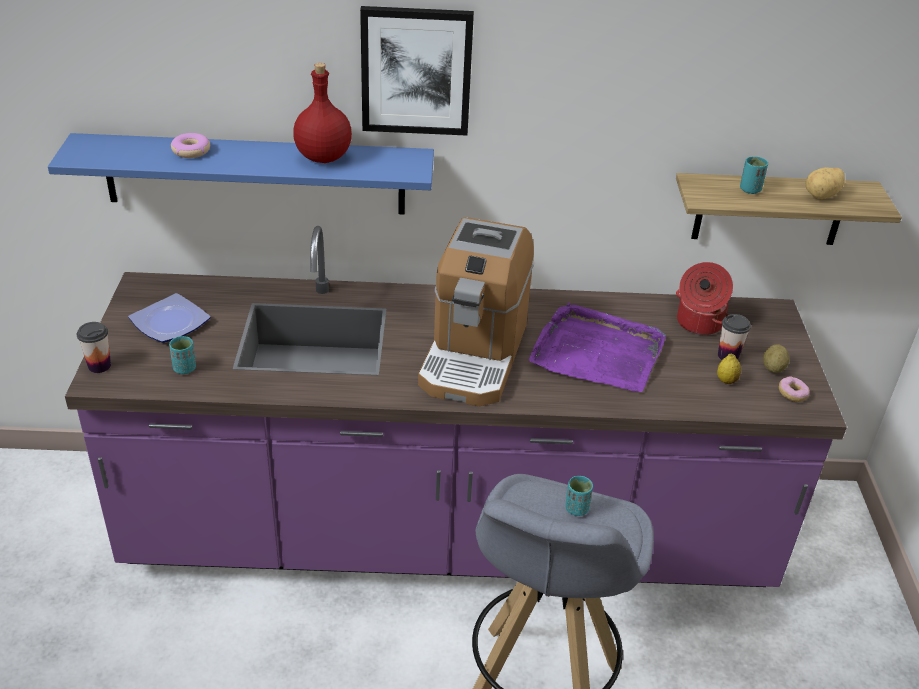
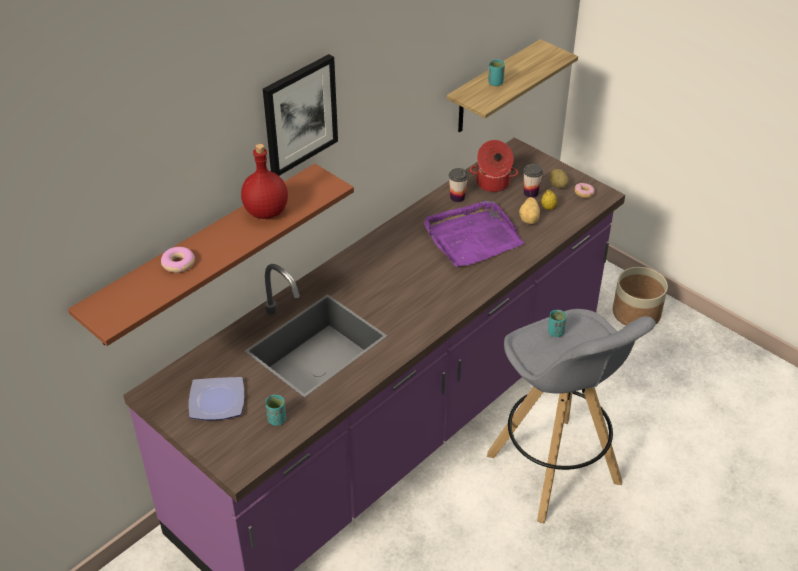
camera: 45 degrees left, 5 degrees up
blue shelf [48,133,434,215] -> brown shelf [68,164,354,346]
cup [77,322,111,373] -> cup moved to [449,168,468,202]
coffee machine [418,217,534,407] -> none
potato [805,167,845,199] -> potato moved to [519,197,540,224]
none -> planter [613,267,668,326]

